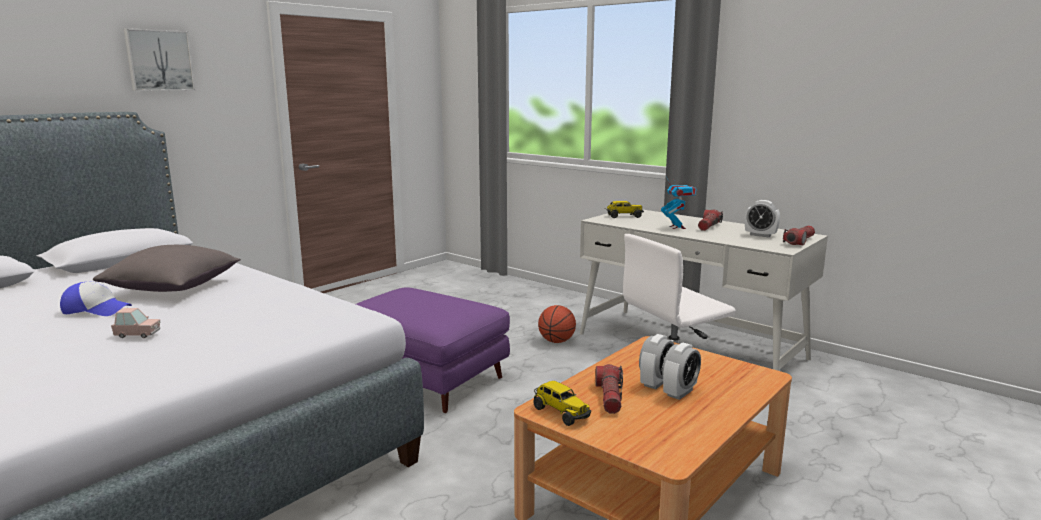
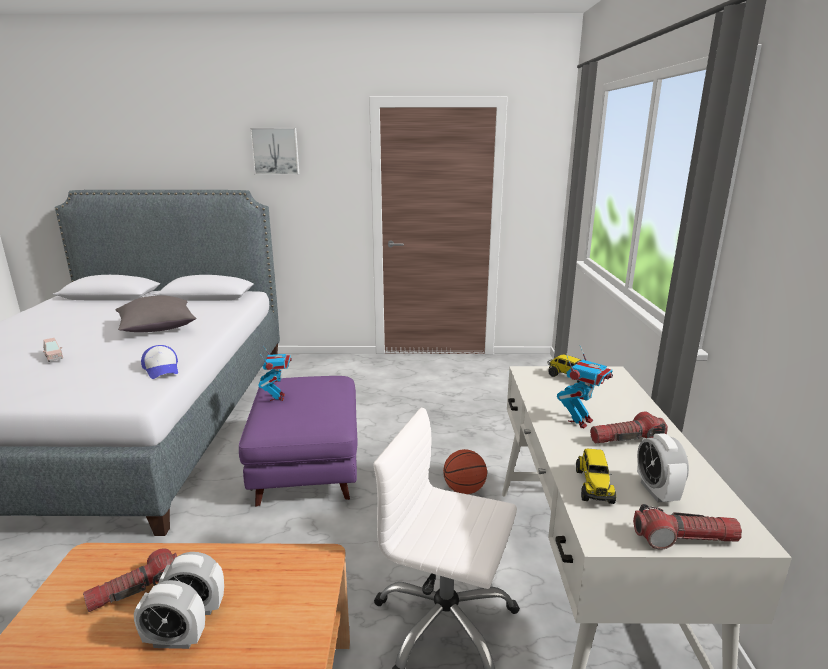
camera: 50 degrees right, 5 degrees up
cap [60,282,132,316] -> cap moved to [141,345,178,379]
toy truck [533,381,591,426] -> toy truck moved to [576,449,616,504]
none -> toy robot [258,346,292,401]

